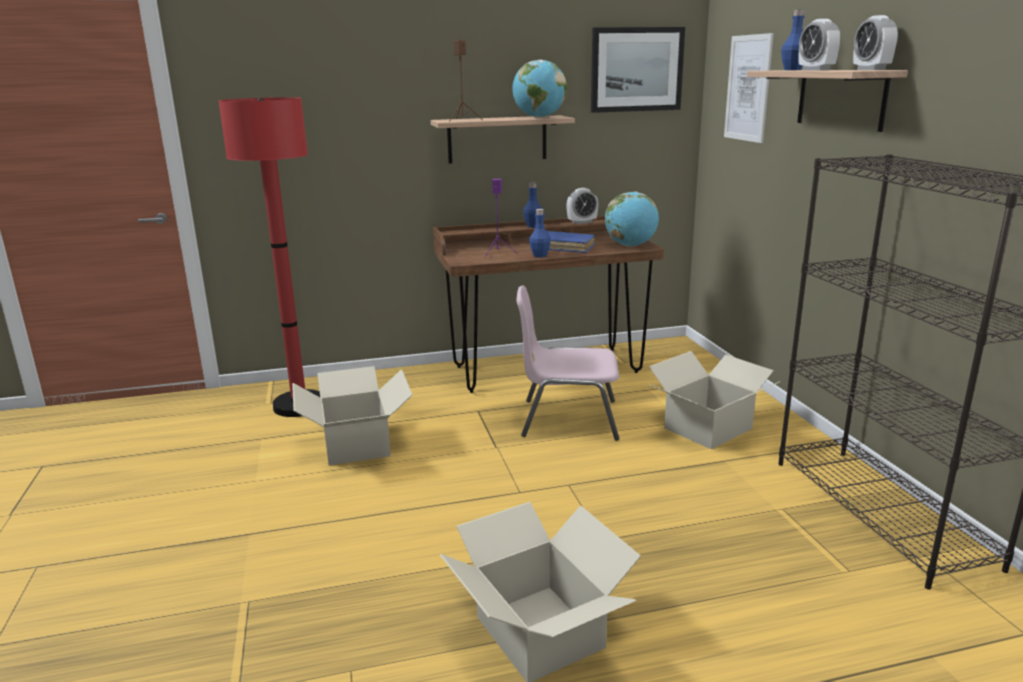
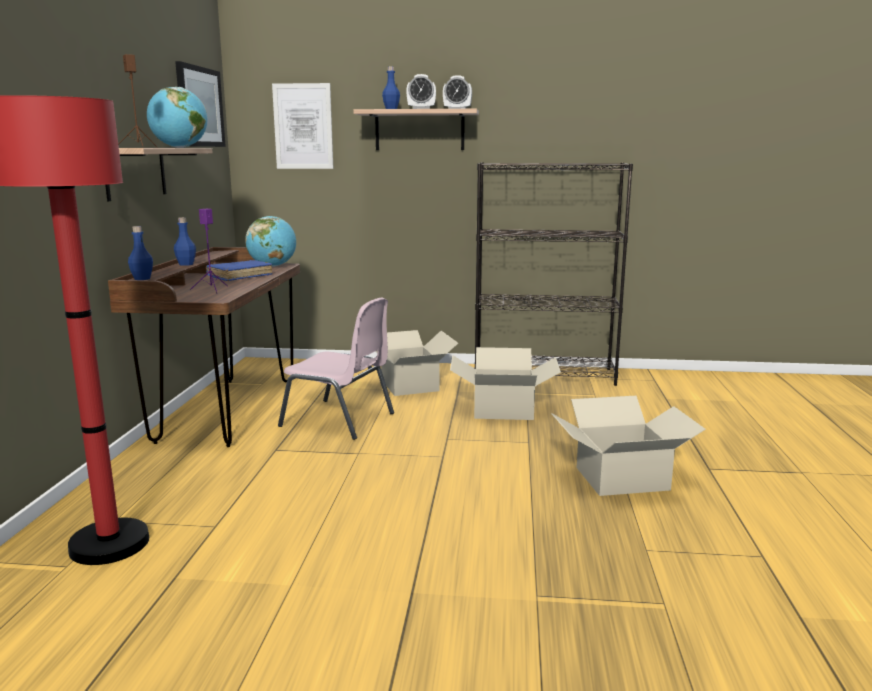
camera: 70 degrees left, 5 degrees down
cardboard box [292,366,412,465] -> cardboard box moved to [450,347,561,420]
pink chair [516,285,619,441] -> pink chair turned 90 degrees counterclockwise [278,297,394,440]
blue bottle [529,209,551,258] -> blue bottle moved to [128,226,153,280]
alarm clock [567,188,598,224] -> none

